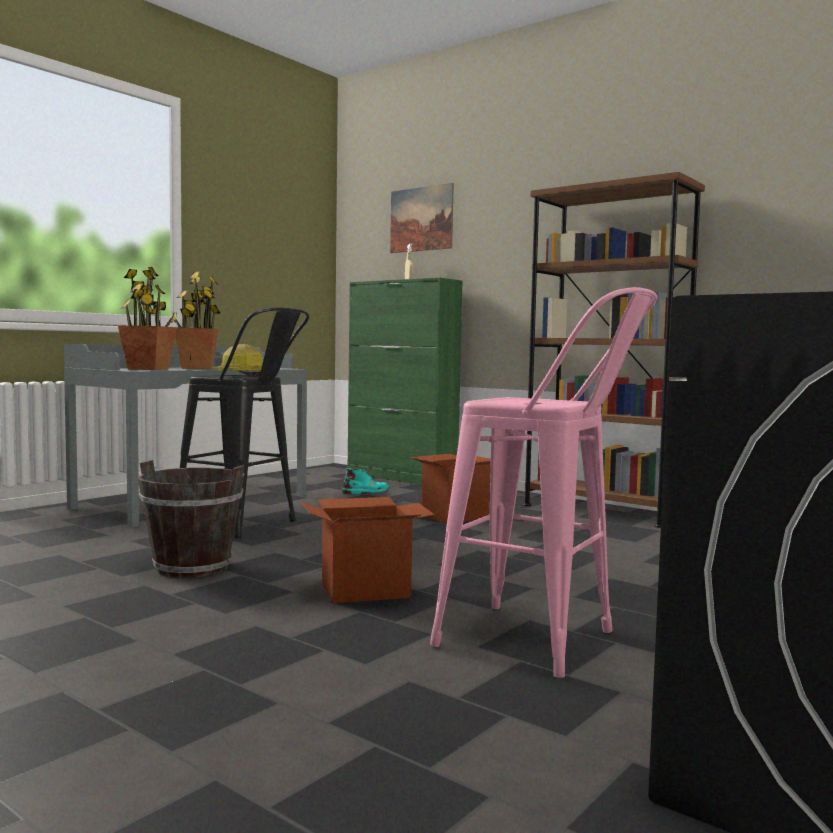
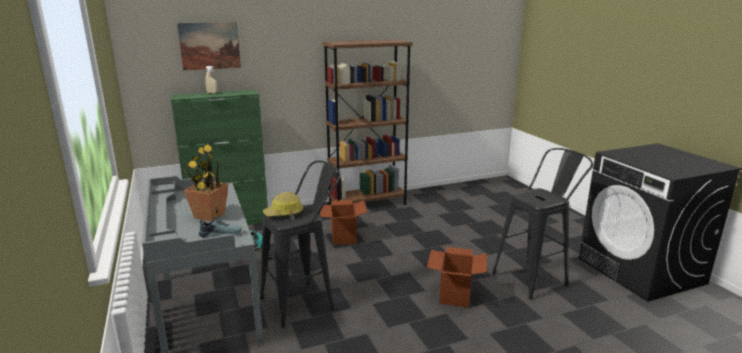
camera: 60 degrees left, 15 degrees up
potted plant [118,267,177,370] -> shoe [199,217,242,238]
brown bucket [137,460,244,578] -> none
pink stool [430,287,658,678] -> black stool [492,148,593,299]

